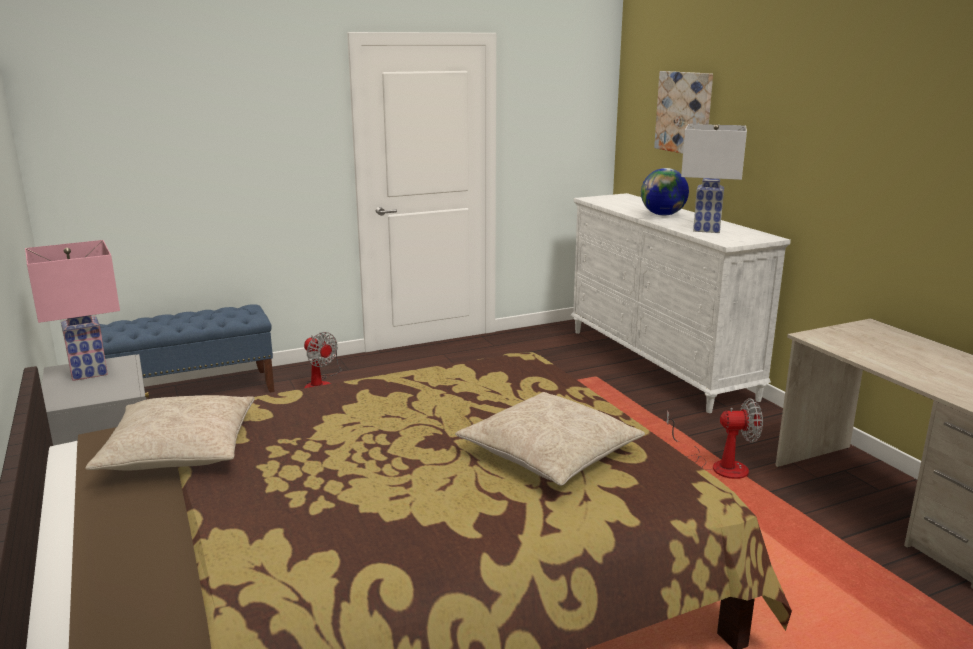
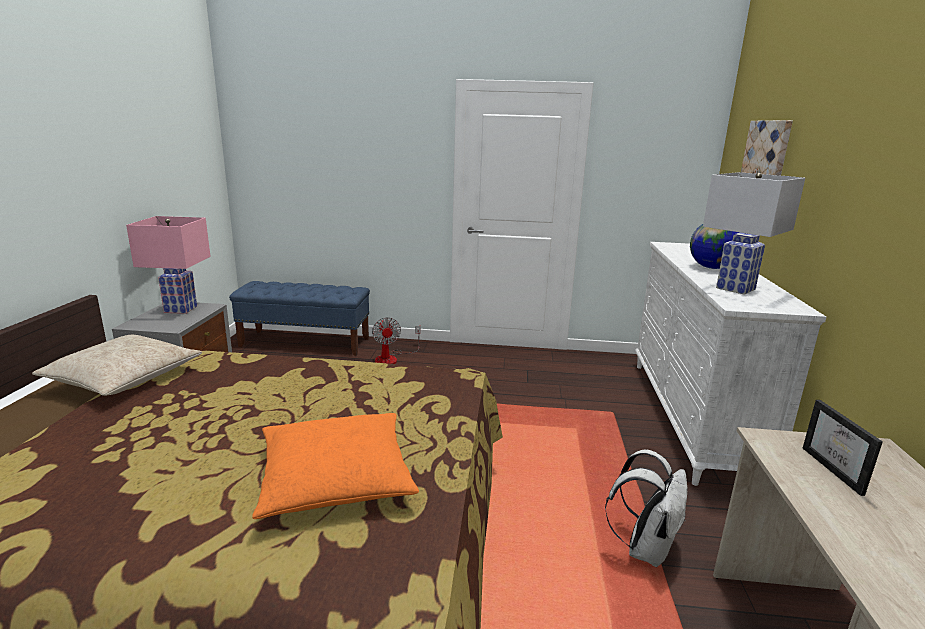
camera: 30 degrees right, 0 degrees up
beige pillow [455,392,645,486] -> orange pillow [252,413,419,519]
fan [666,398,763,479] -> white backpack [605,449,687,567]
none -> picture frame [803,400,883,496]

